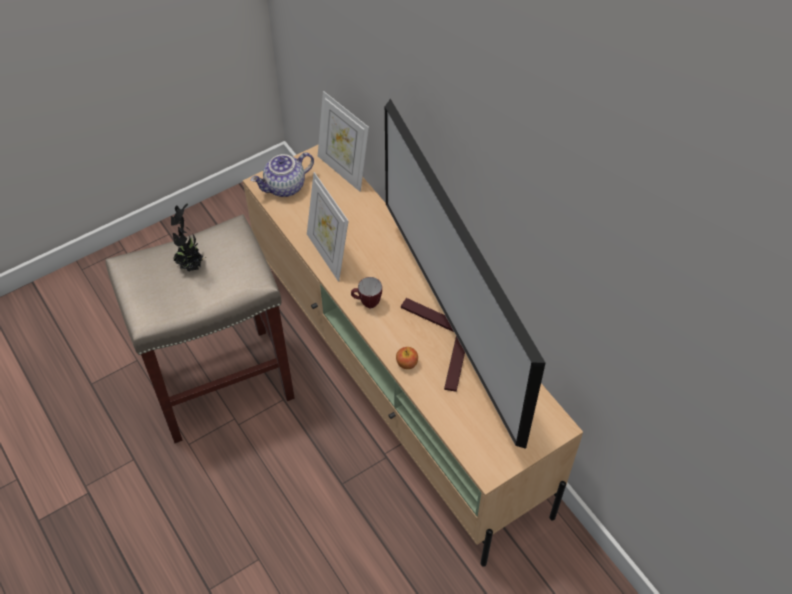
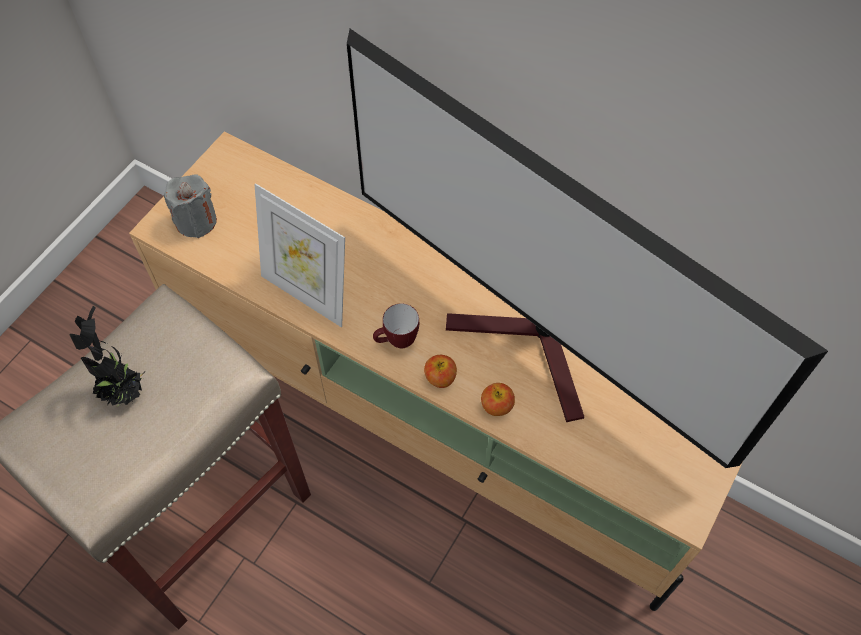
camera: 25 degrees left, 5 degrees up
teapot [251,152,314,197] -> grey candle [164,174,217,238]
picture frame [318,91,369,192] -> none
none -> apple [424,355,457,388]

